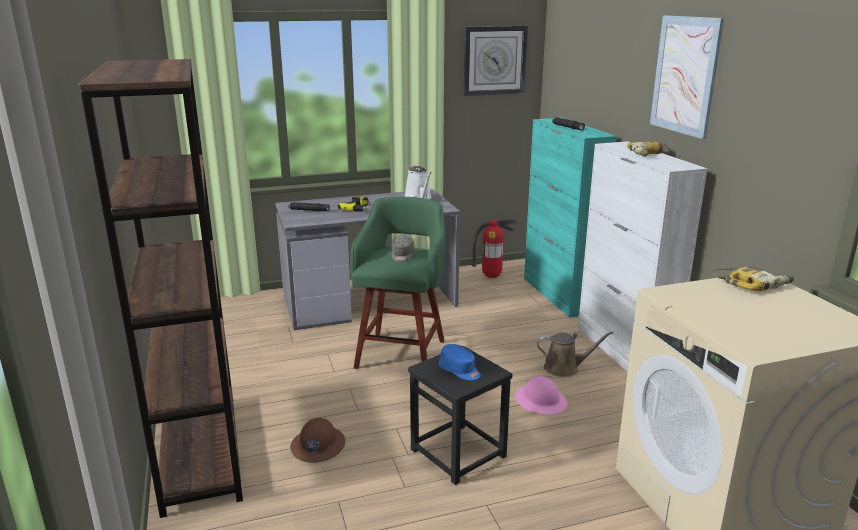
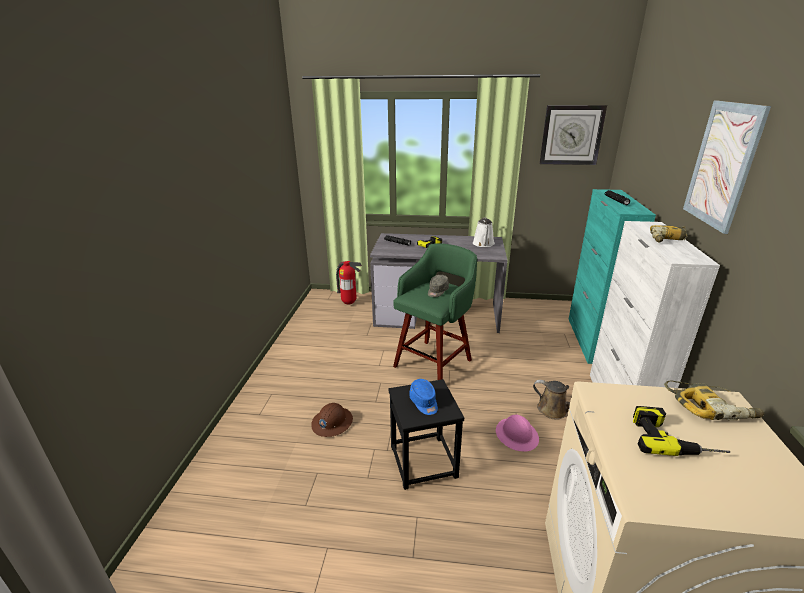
camera: 25 degrees right, 5 degrees up
brown bookcase [78,59,243,518] -> none
fire extinguisher [472,219,517,278] -> fire extinguisher moved to [336,261,362,305]
none -> power drill [633,406,730,456]

